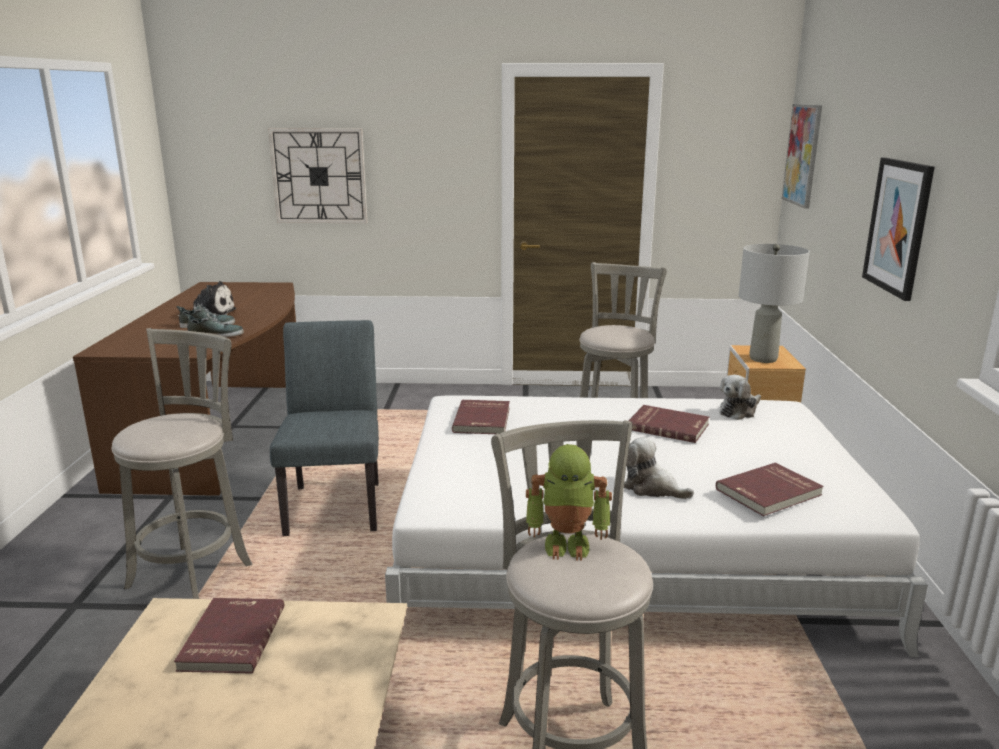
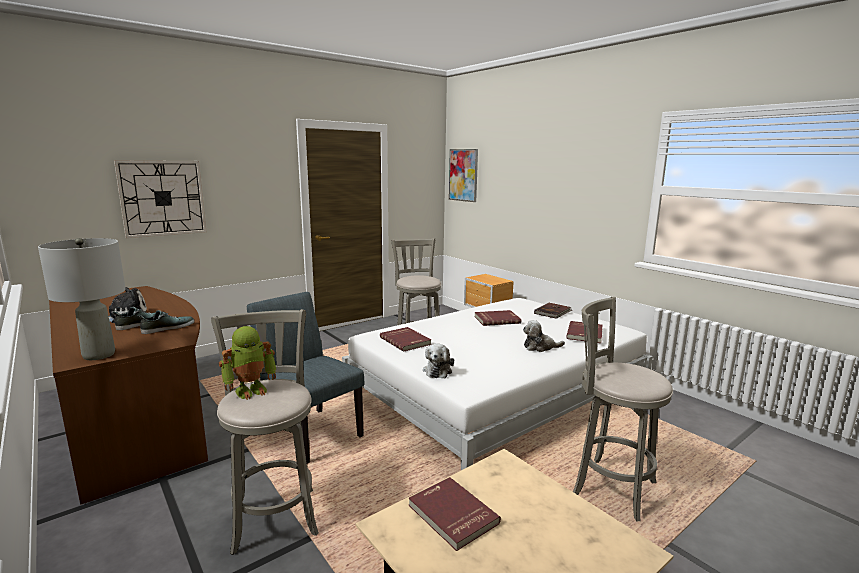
camera: 40 degrees left, 5 degrees down
toy robot [526,444,612,561] -> toy robot moved to [219,326,277,400]
plush toy [719,375,761,420] -> plush toy moved to [423,343,454,378]
grey table lamp [739,244,810,363] -> grey table lamp moved to [38,238,126,360]
picture [862,158,935,301] -> none
none -> brown book [534,303,572,319]

